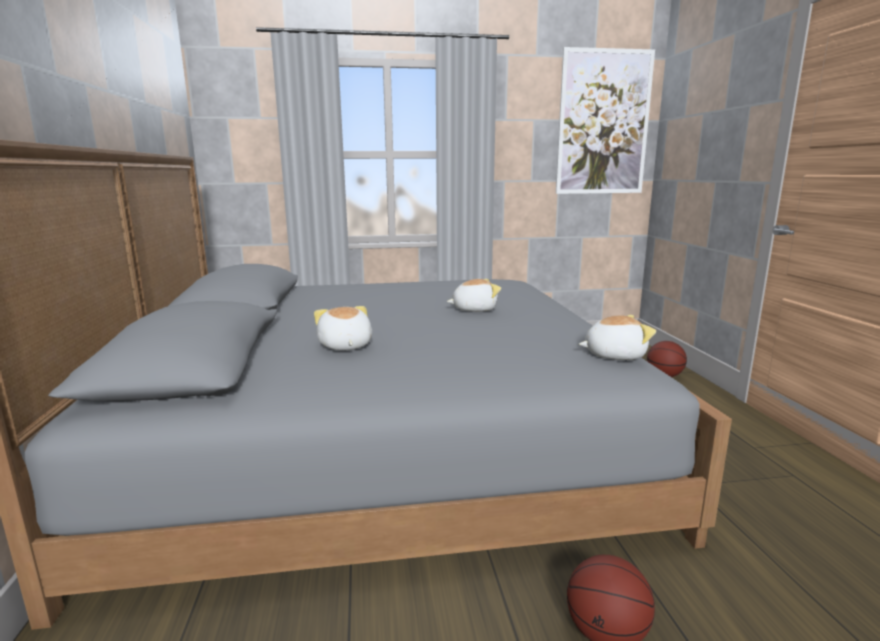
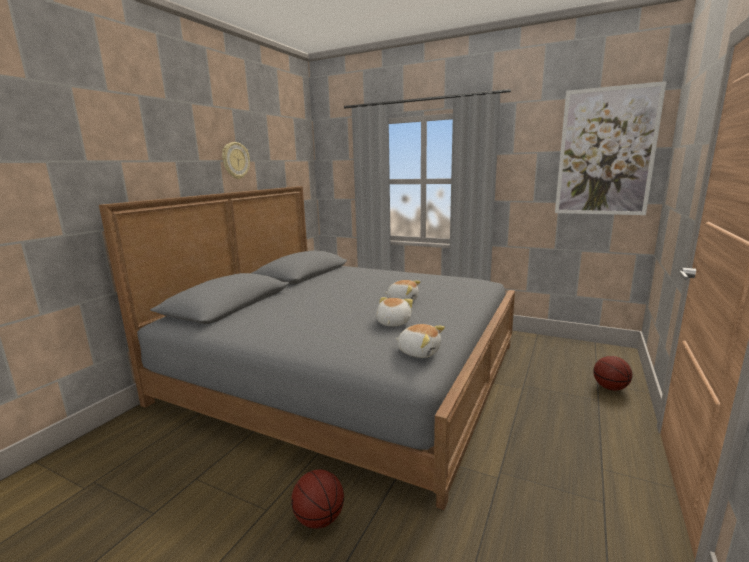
camera: 35 degrees right, 0 degrees up
plush toy [314,306,372,351] -> plush toy moved to [376,297,413,327]
none -> wall clock [222,142,250,179]

